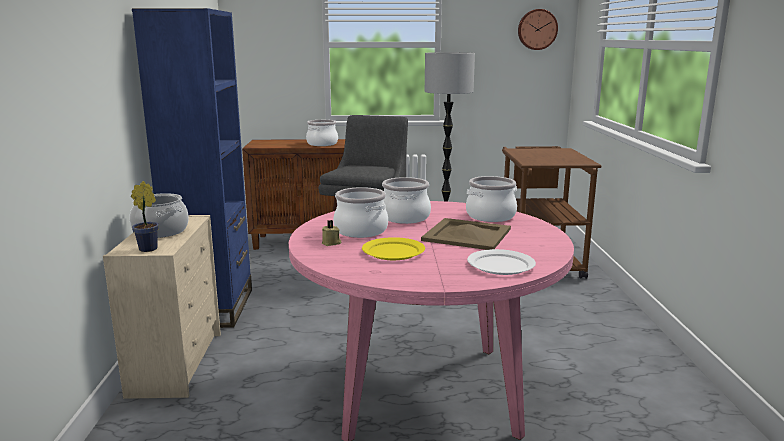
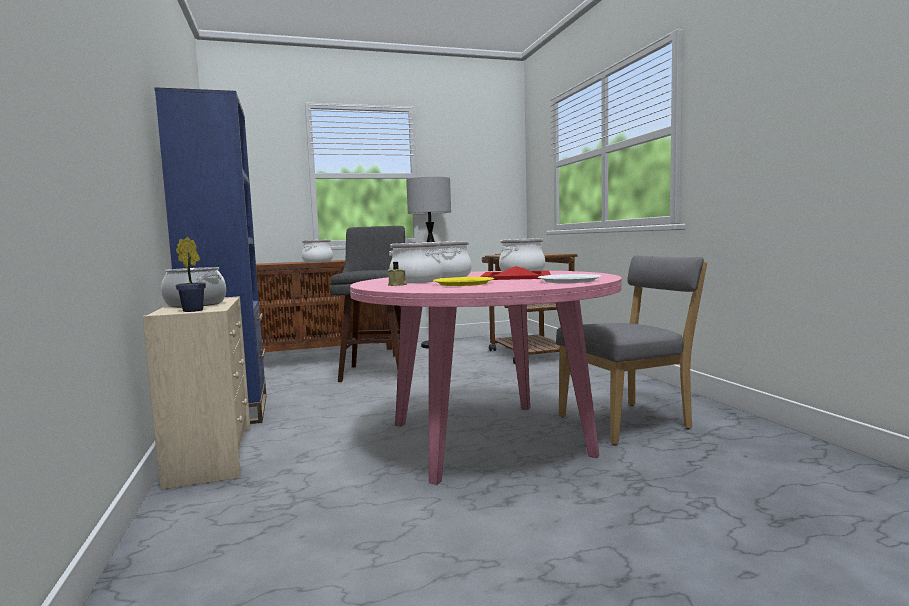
camera: 15 degrees left, 10 degrees down
beige tray [421,218,511,250] -> red tray [480,266,551,280]
wall clock [518,9,558,50] -> none
none -> grey chair [556,255,707,445]

